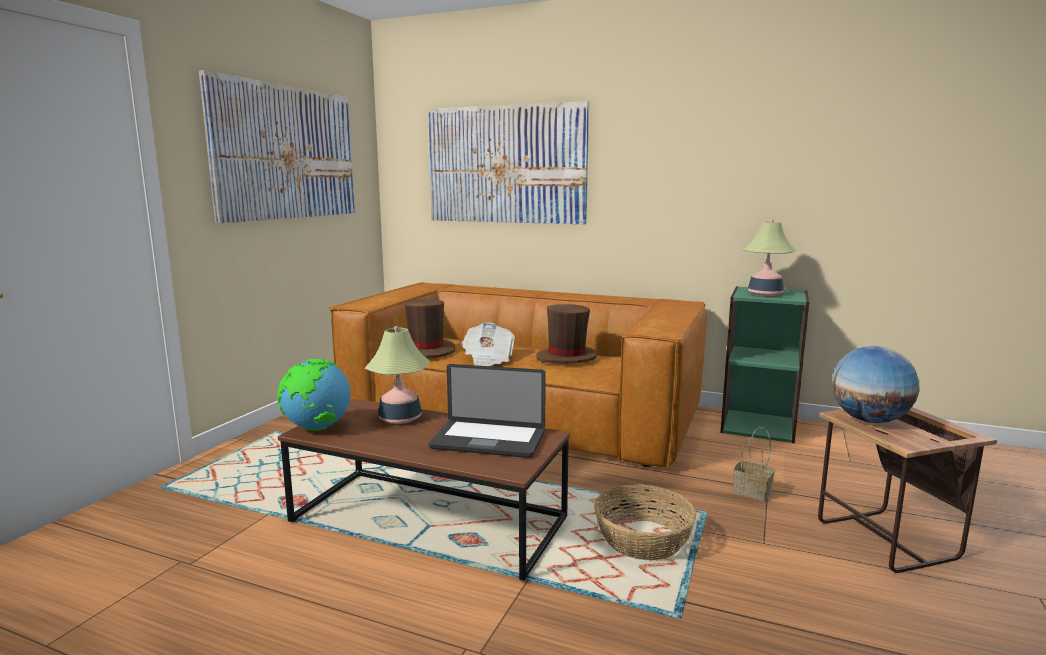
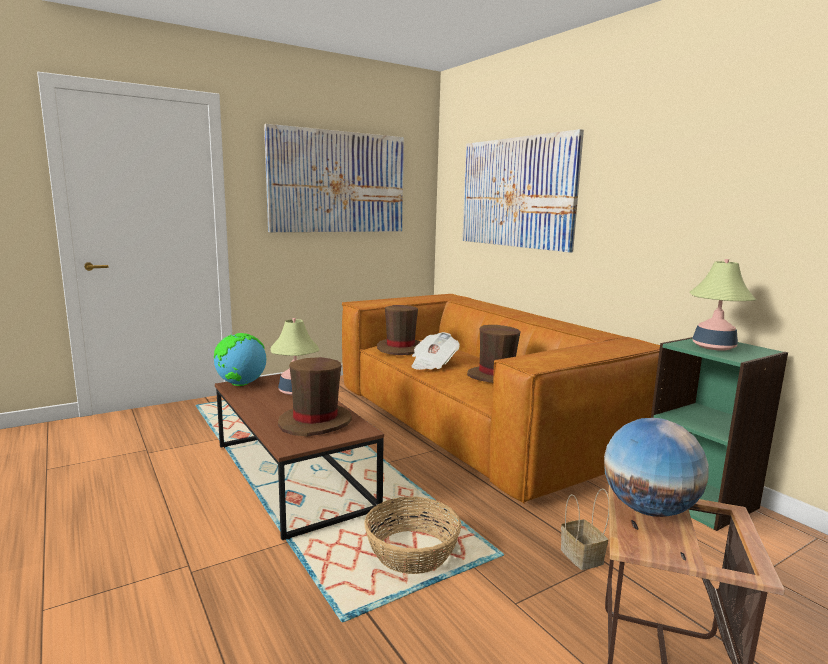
camera: 35 degrees right, 0 degrees up
laptop [429,364,546,458] -> brown hat [278,357,352,436]

